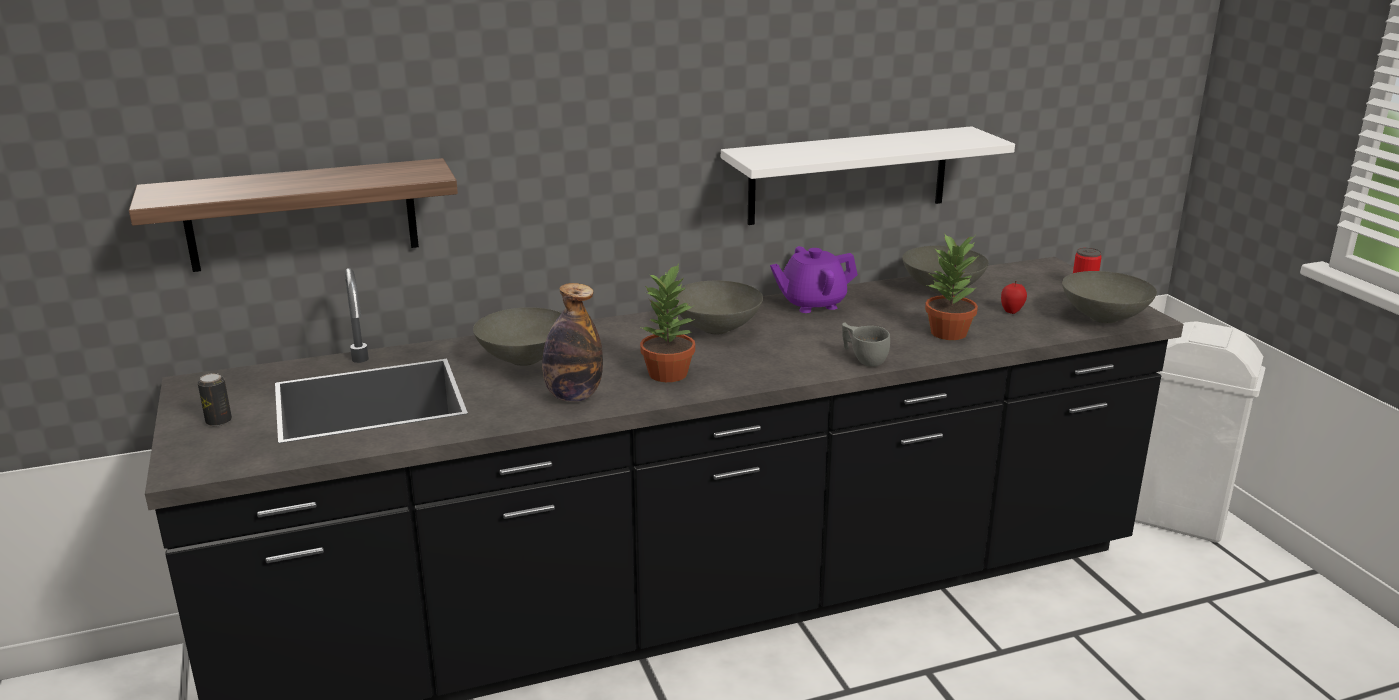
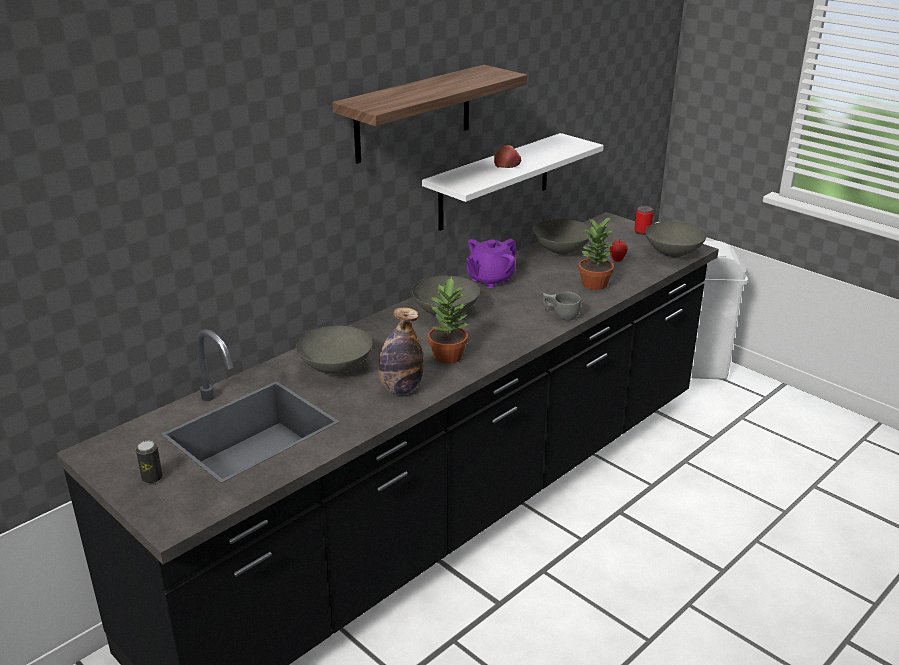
camera: 25 degrees left, 5 degrees up
shelf [129,158,458,272] -> shelf moved to [332,65,527,164]
none -> apple [494,145,521,168]

